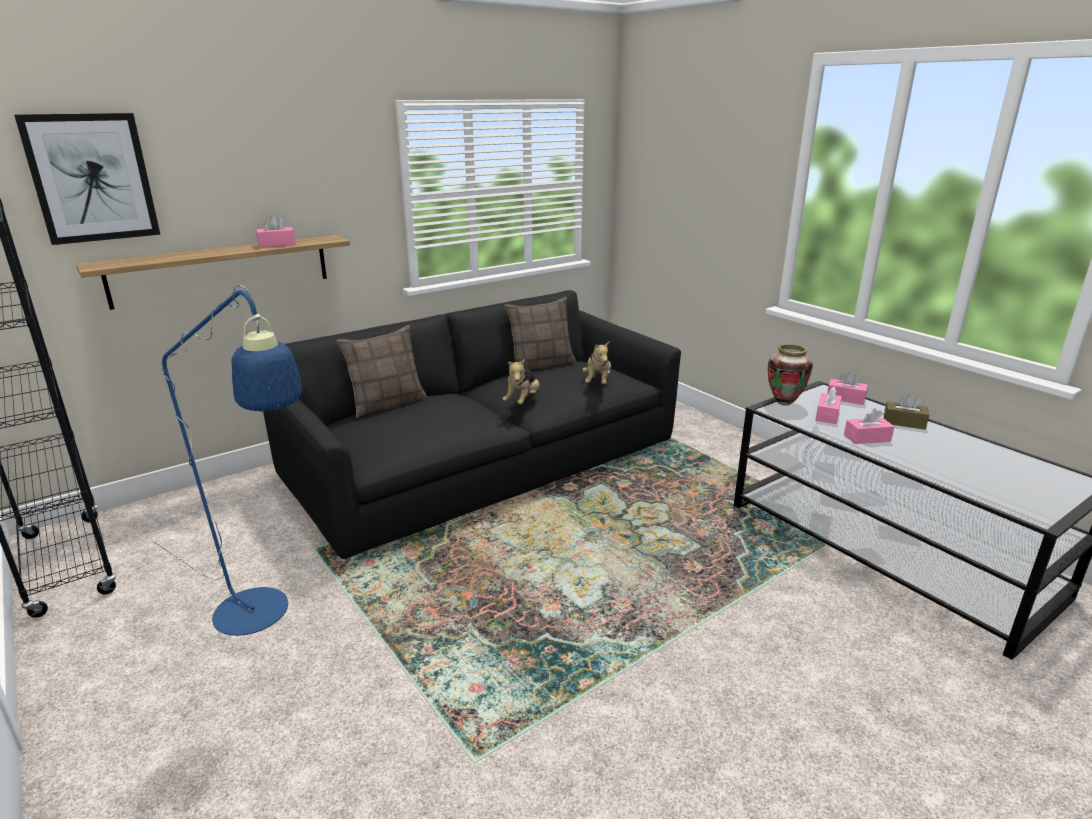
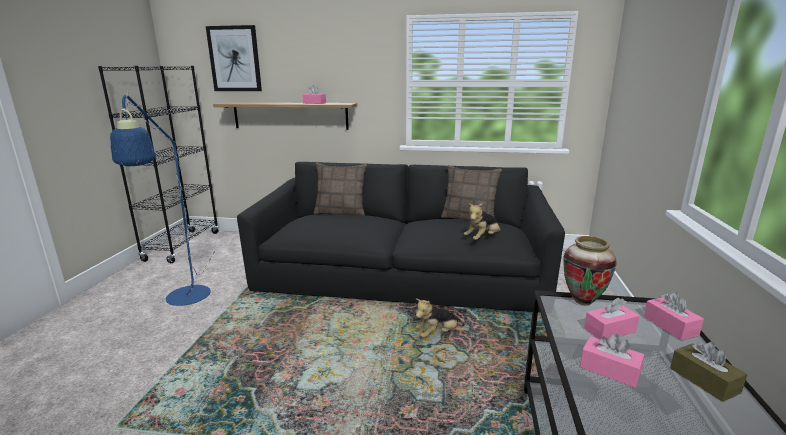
camera: 45 degrees right, 5 degrees down
plush toy [503,359,540,405] -> plush toy moved to [416,299,465,338]

